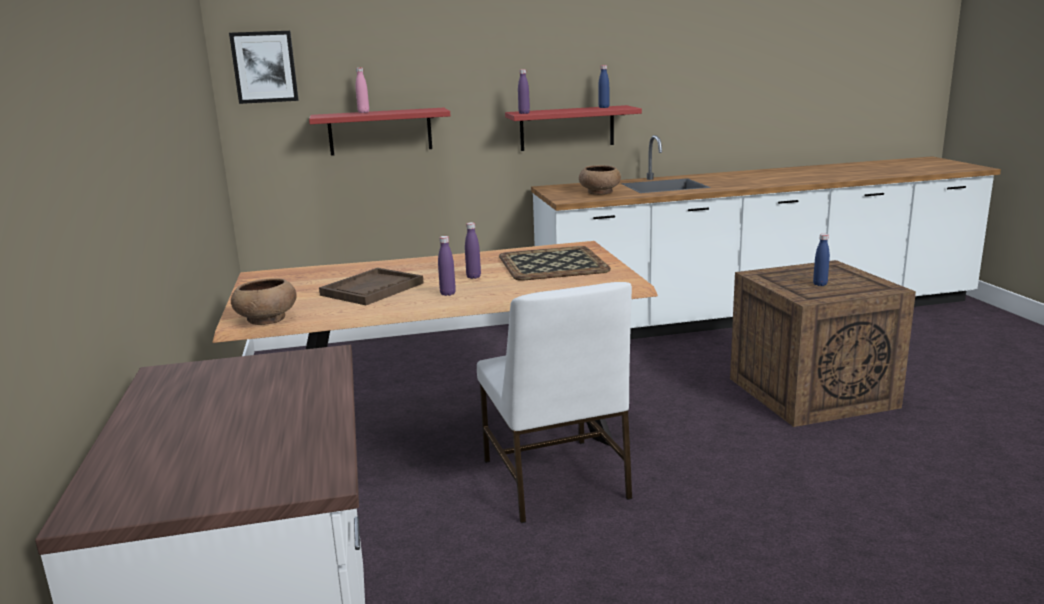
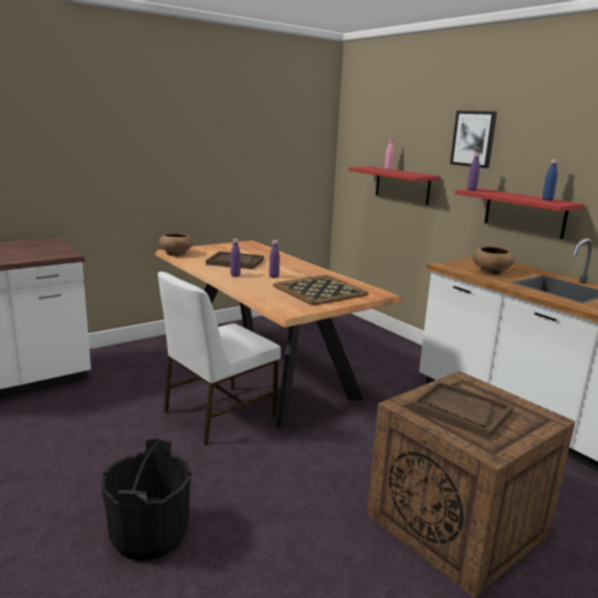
camera: 65 degrees right, 0 degrees up
picture [229,31,299,104] -> picture moved to [450,111,497,168]
blue bottle [813,234,830,286] -> brown tray [410,381,513,439]
none -> black bucket [101,438,191,561]

